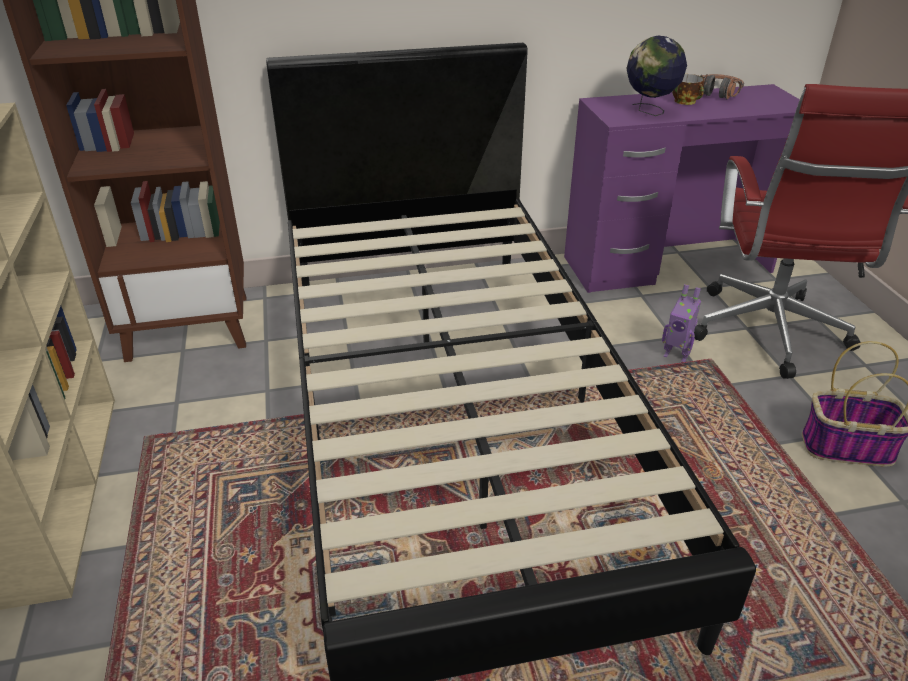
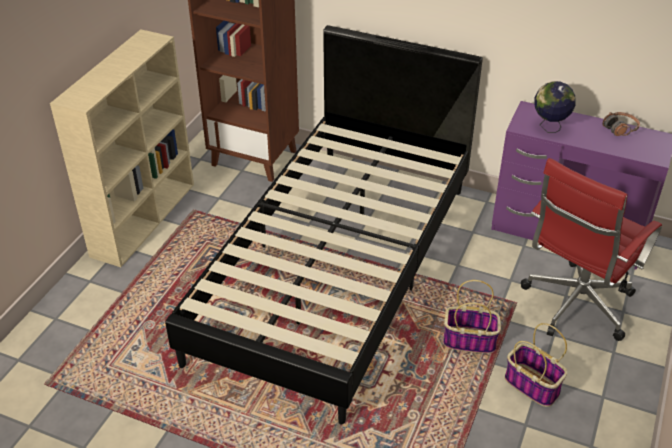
camera: 35 degrees right, 5 degrees up
toy robot [662,284,701,362] -> none
cup [672,74,704,105] -> none
none -> basket [443,280,501,353]

